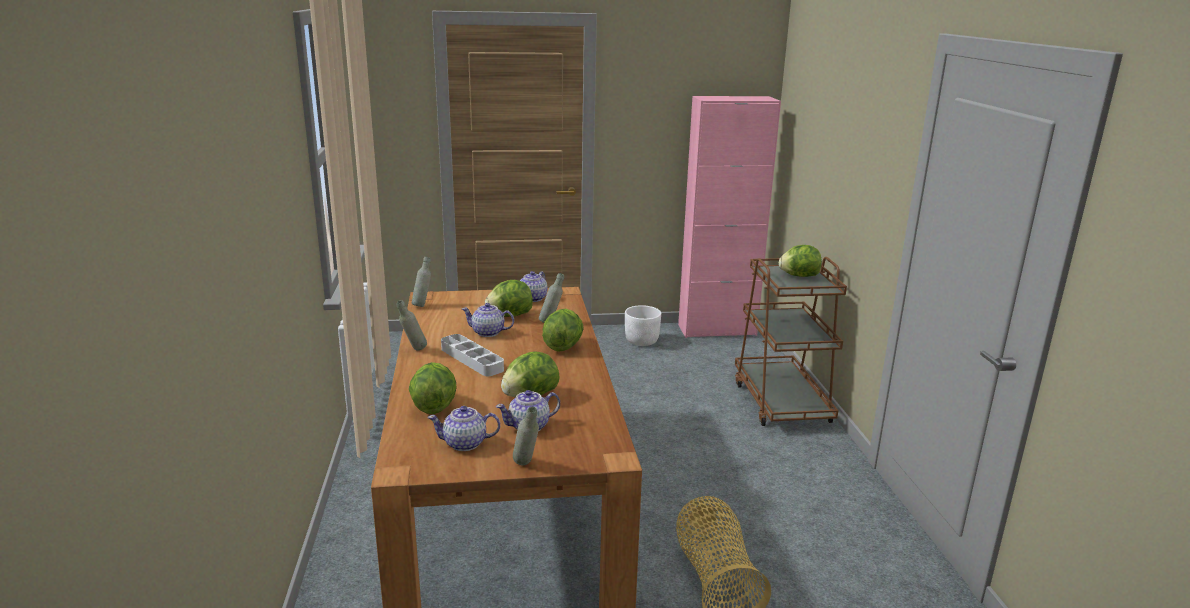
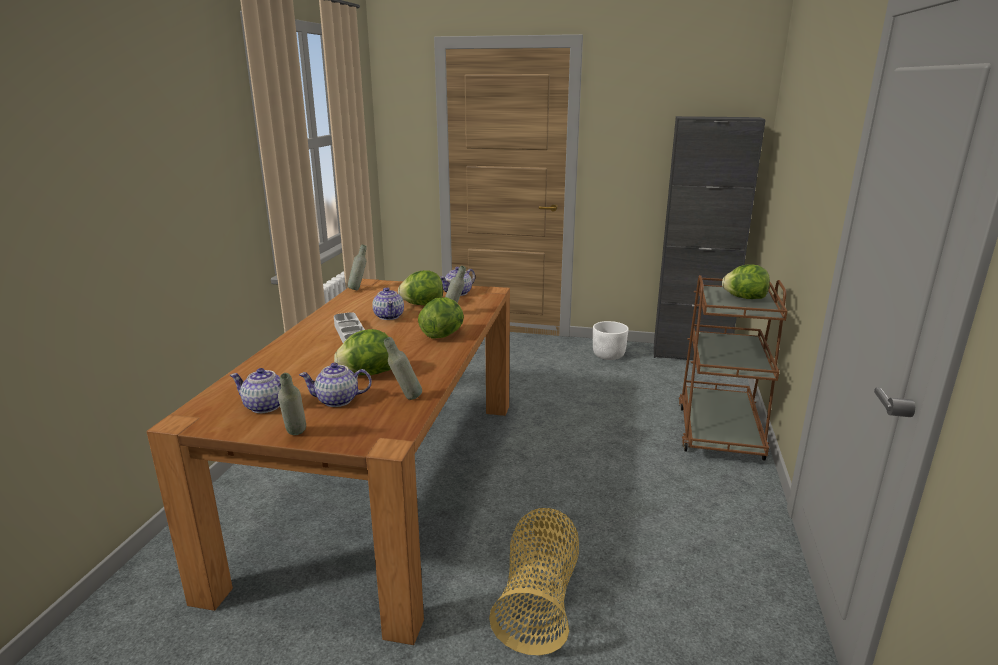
camera: 20 degrees right, 0 degrees up
grey bottle [396,300,427,350] -> grey bottle moved to [384,337,422,400]
lettuce [409,362,457,414] -> none
teapot [462,303,514,337] -> teapot turned 135 degrees counterclockwise [372,288,404,320]
pink cabinet [678,96,781,338] -> black cabinet [654,116,766,360]

